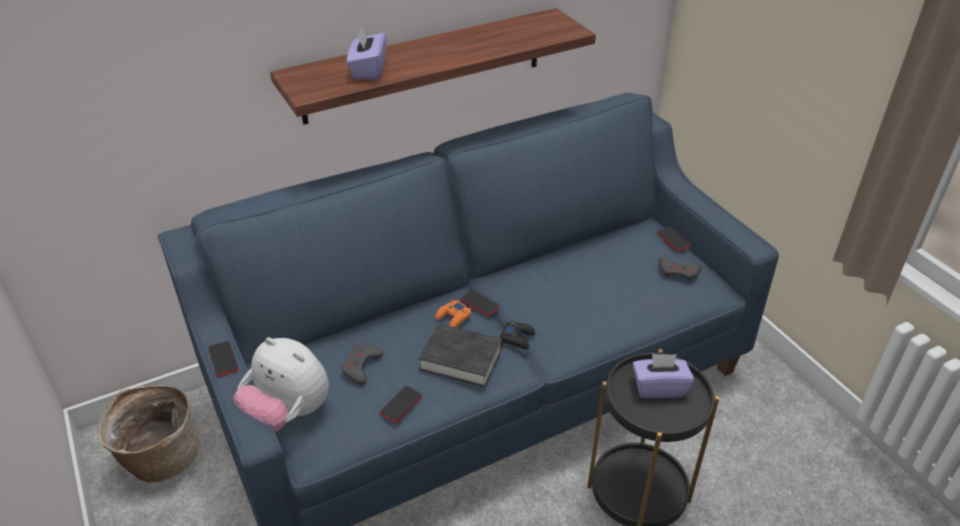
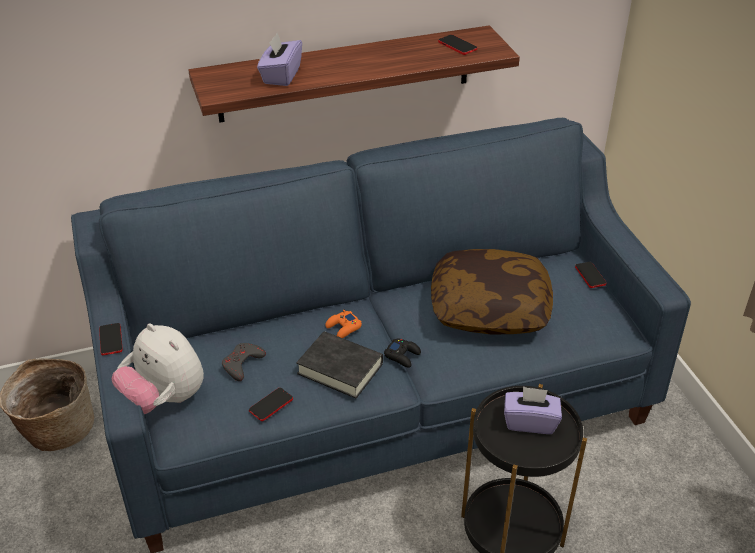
camera: 10 degrees right, 0 degrees up
phone [460,290,500,316] -> phone moved to [438,35,477,55]
grey game controller [658,258,701,282] -> none
none -> pillow [431,249,553,334]

